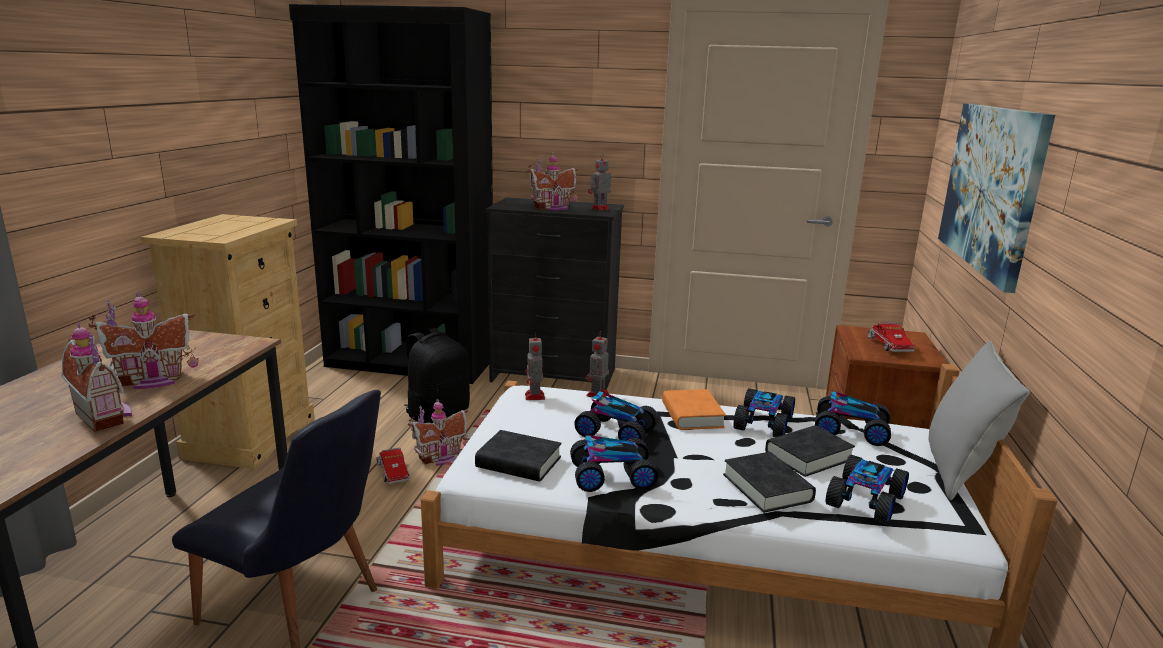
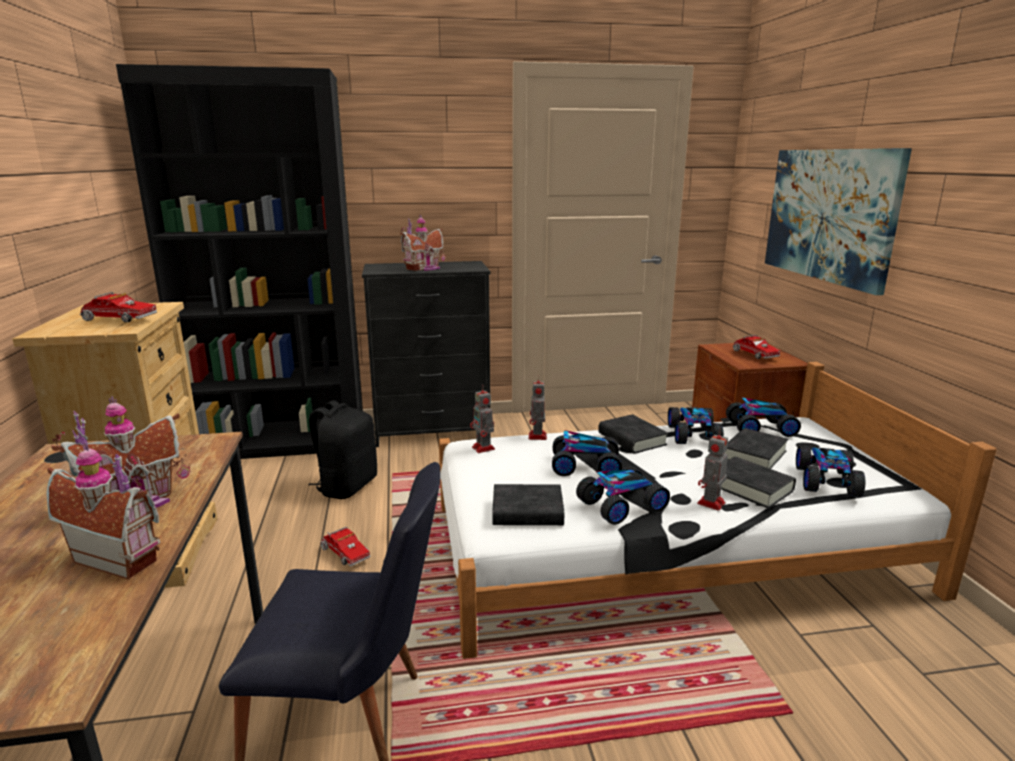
camera: 20 degrees left, 0 degrees up
toy house [408,399,469,466] -> none
toy robot [588,153,611,211] -> toy robot moved to [697,429,728,511]
orange book [662,389,726,430] -> black book [598,414,668,454]
grey pillow [929,340,1030,500] -> none
none -> toy truck [79,292,157,322]

